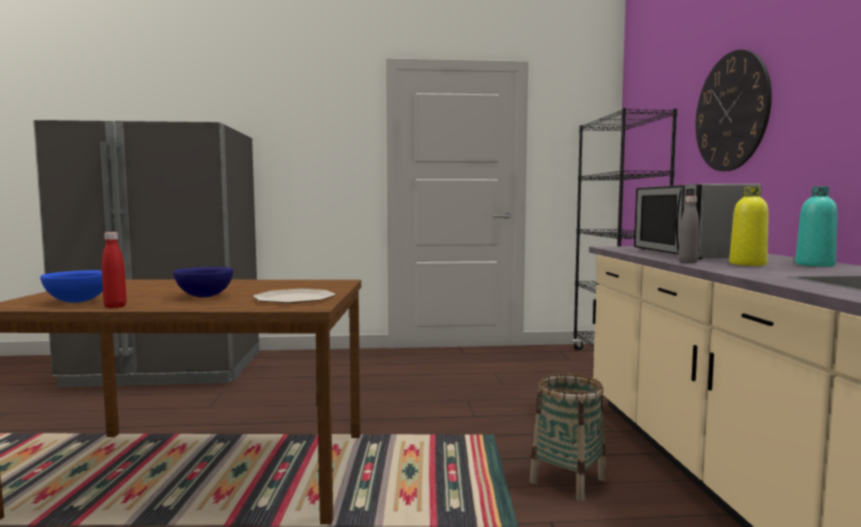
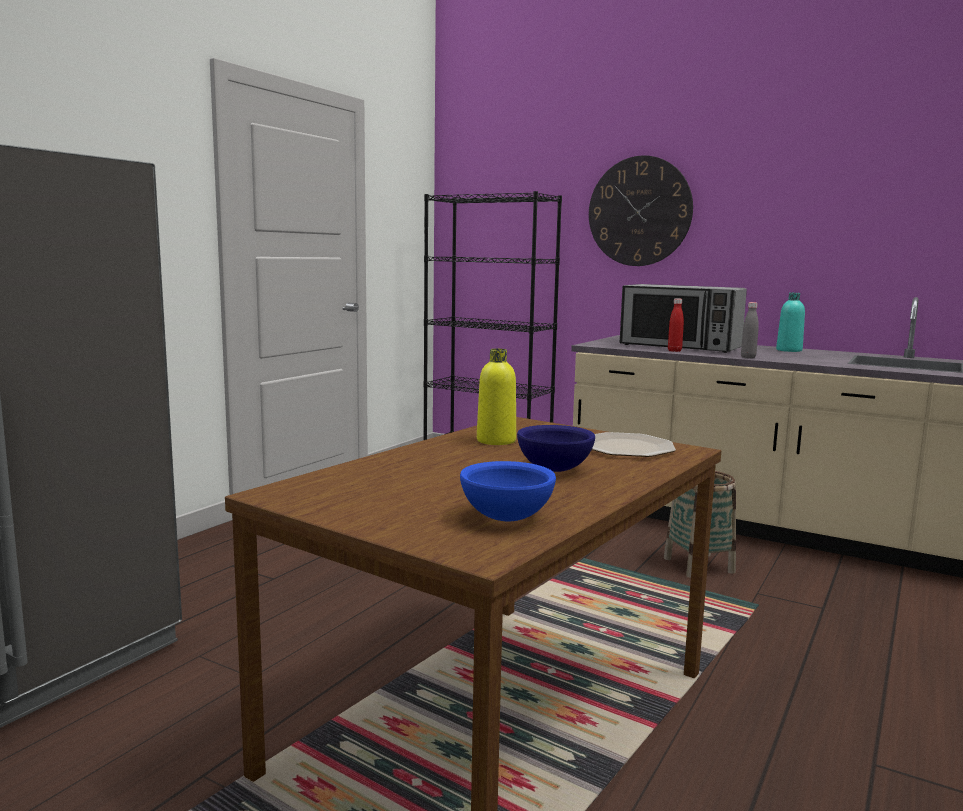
camera: 55 degrees left, 5 degrees up
red bottle [102,232,127,308] -> red bottle moved to [668,298,684,352]
yellow bottle [729,187,769,266] -> yellow bottle moved to [477,349,516,445]

